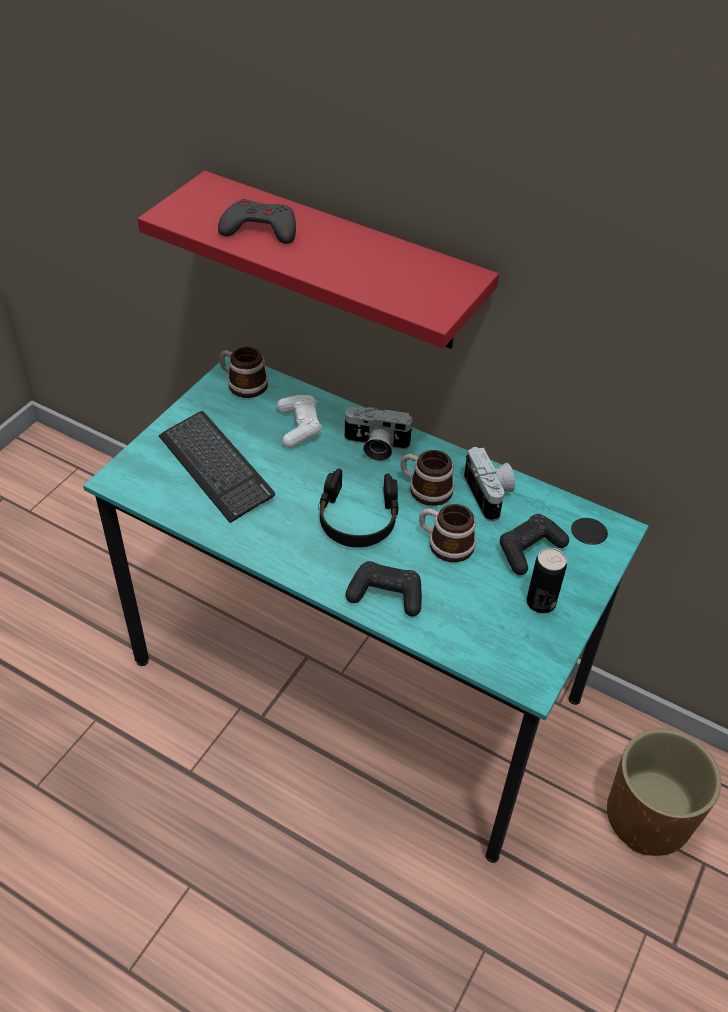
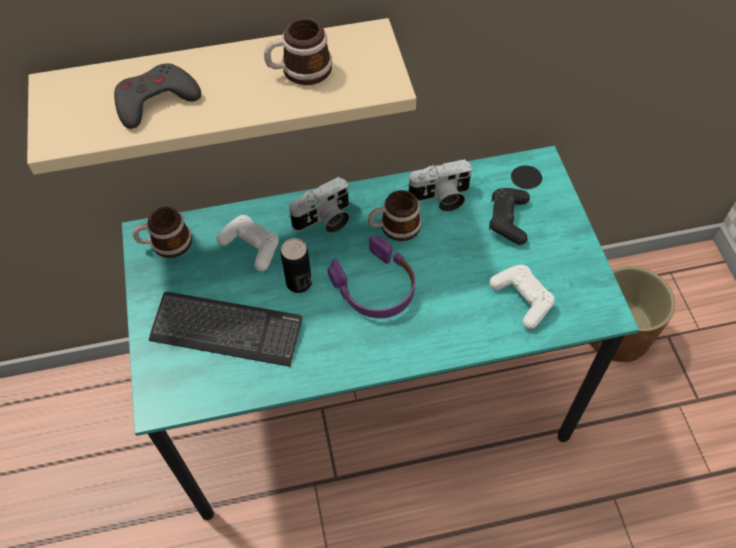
camera: 40 degrees left, 10 degrees up
red shelf [138,171,499,349] -> beige shelf [27,18,416,175]
black headphones [319,469,398,548] -> purple headphones [327,236,415,318]
black game controller [345,561,422,617] -> none
mug [419,504,476,562] -> mug moved to [264,18,332,85]
camera [464,447,515,522] -> camera turned 135 degrees clockwise [407,159,473,212]
can [527,548,567,613] -> can moved to [281,238,312,293]
none -> white game controller [489,265,555,329]

